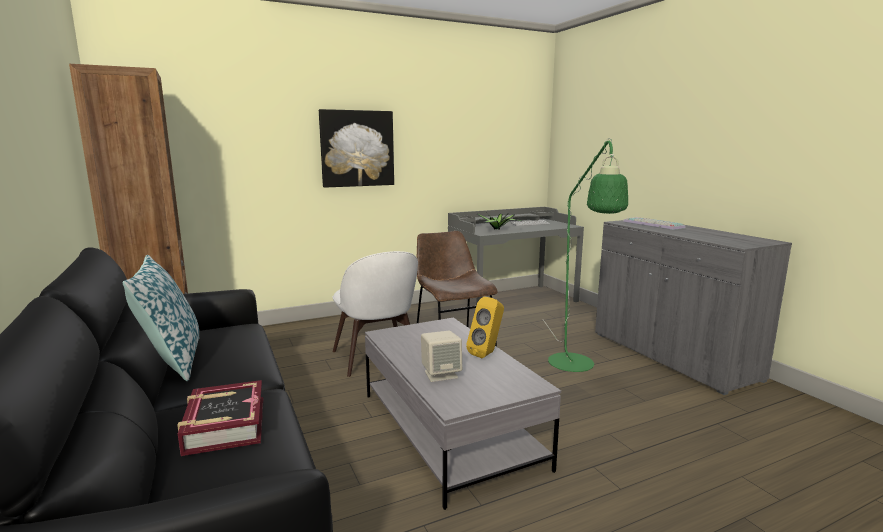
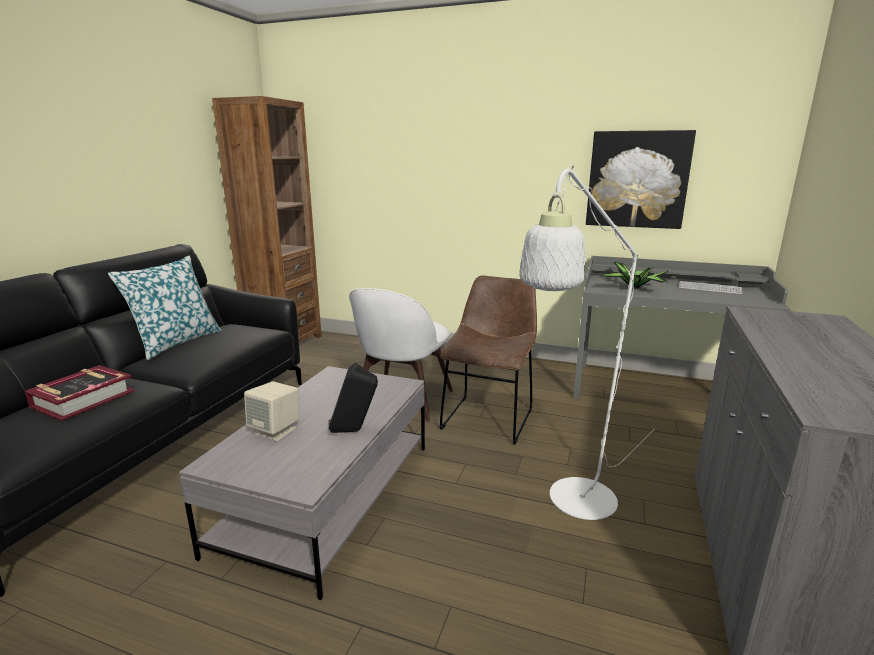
camera: 45 degrees right, 5 degrees up
picture [319,109,394,188] -> picture moved to [586,130,696,229]
yellow speaker [466,297,504,358] -> black speaker [329,363,378,433]
green floor lamp [543,138,628,372] -> white floor lamp [519,164,655,520]
keyboard [623,217,686,230] -> none

